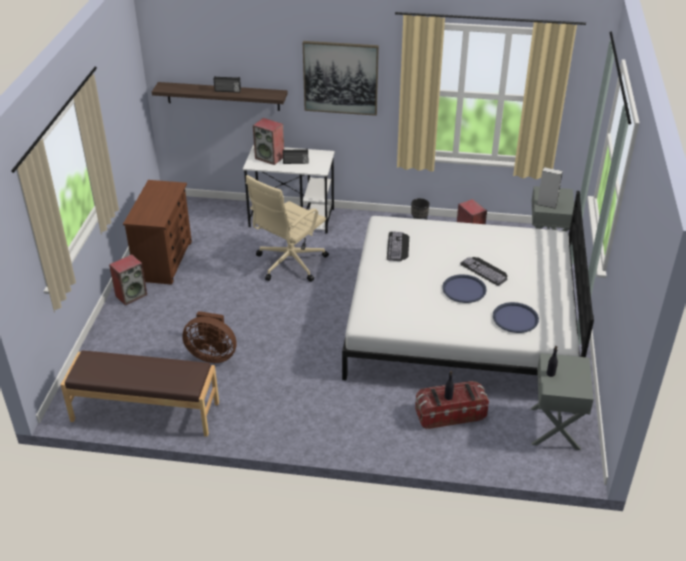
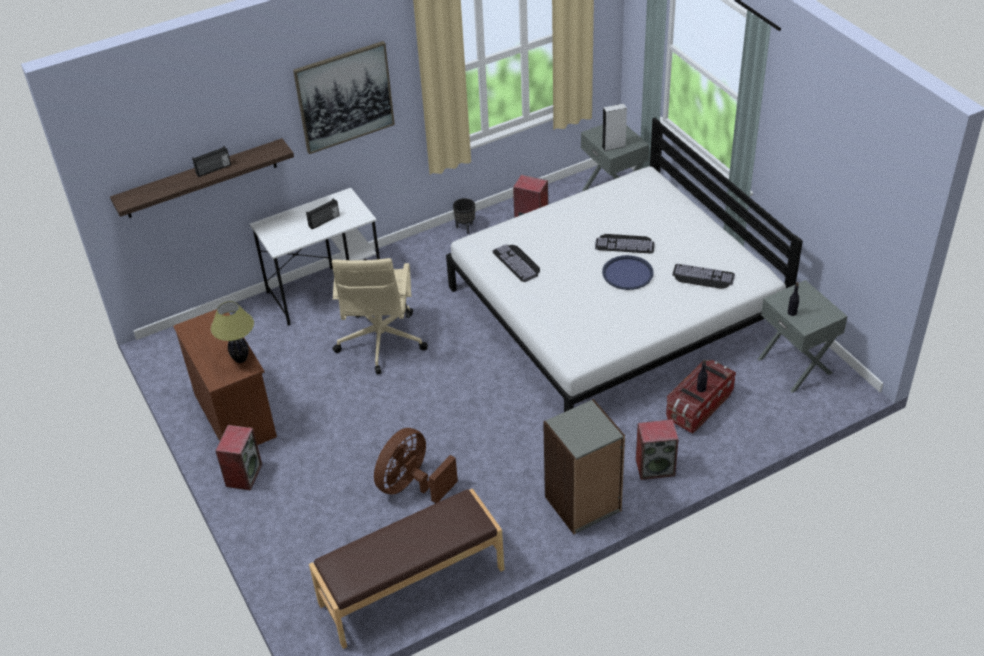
camera: 35 degrees left, 5 degrees up
brown fan [182,311,237,363] -> brown fan turned 150 degrees clockwise [374,428,458,503]
speaker [253,118,284,165] -> speaker moved to [636,419,679,480]
blue tray [493,302,539,333] -> keyboard [672,264,735,289]
none -> table lamp [211,301,254,363]
none -> grey bookcase [543,399,625,534]

